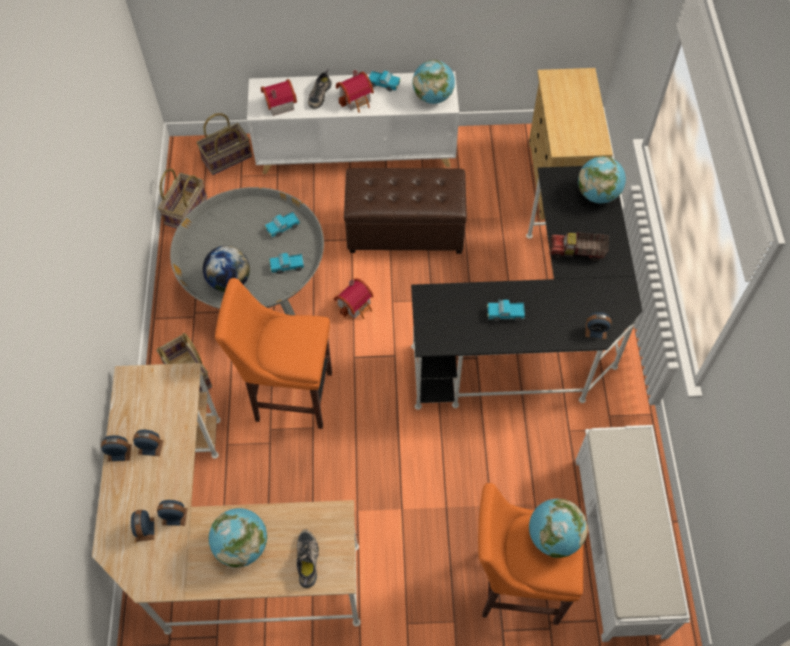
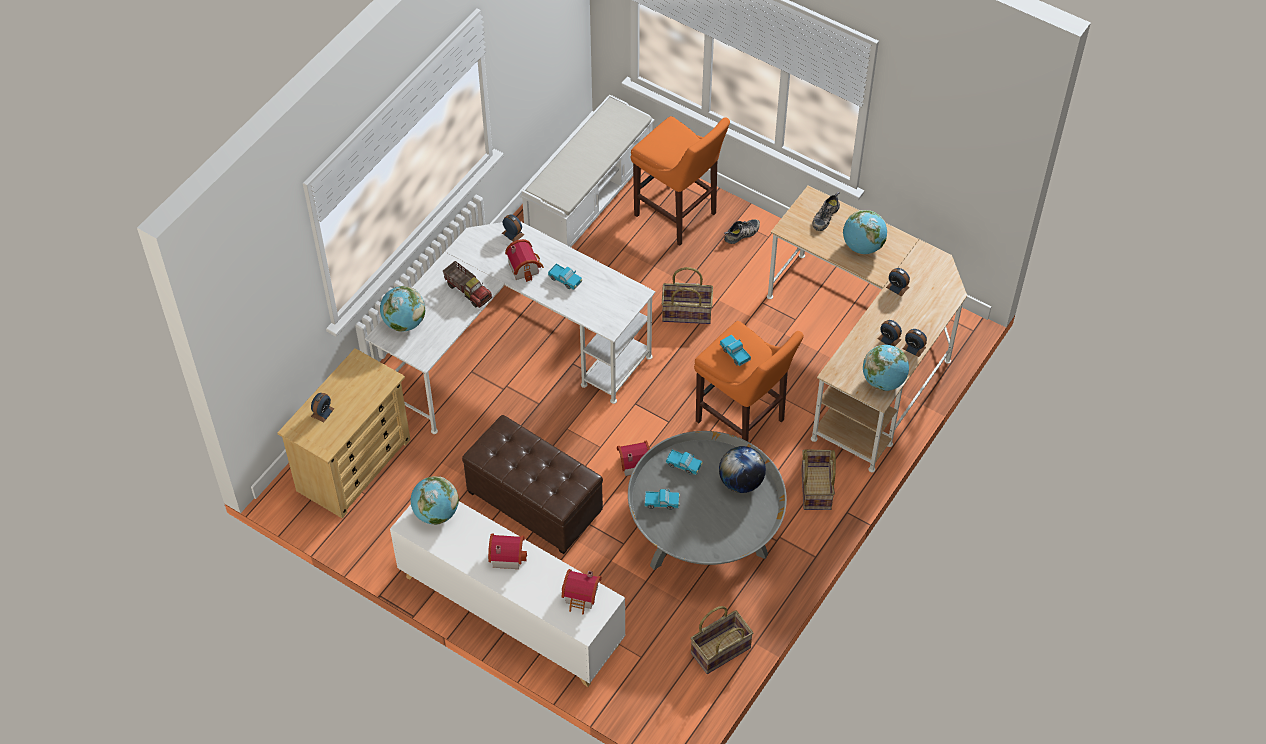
camera: 145 degrees left, 5 degrees down
alarm clock [131,510,154,542] -> alarm clock moved to [311,393,334,422]
basket [196,113,252,175] -> basket moved to [662,267,713,324]
shoe [308,69,332,109] -> shoe moved to [724,219,760,244]
toy truck [369,71,401,91] -> toy truck moved to [720,335,751,367]
black desk [411,166,642,410] -> white desk [365,221,655,434]
globe [529,499,588,558] -> globe moved to [863,345,909,391]
none -> toy house [505,239,544,282]

